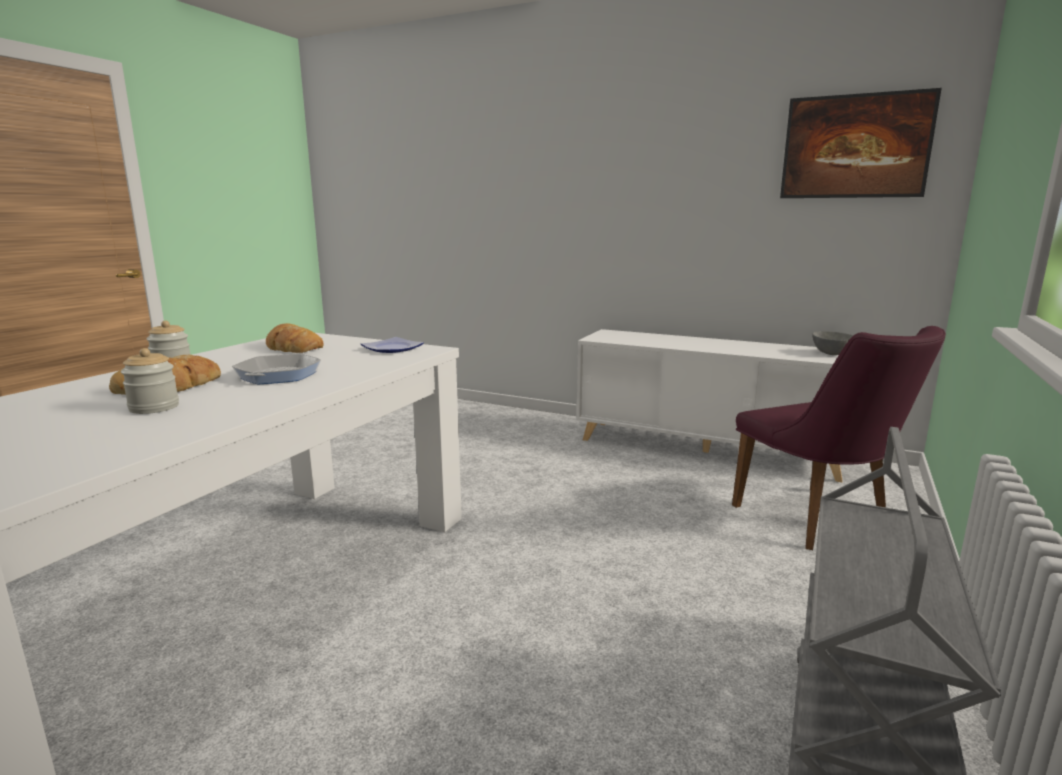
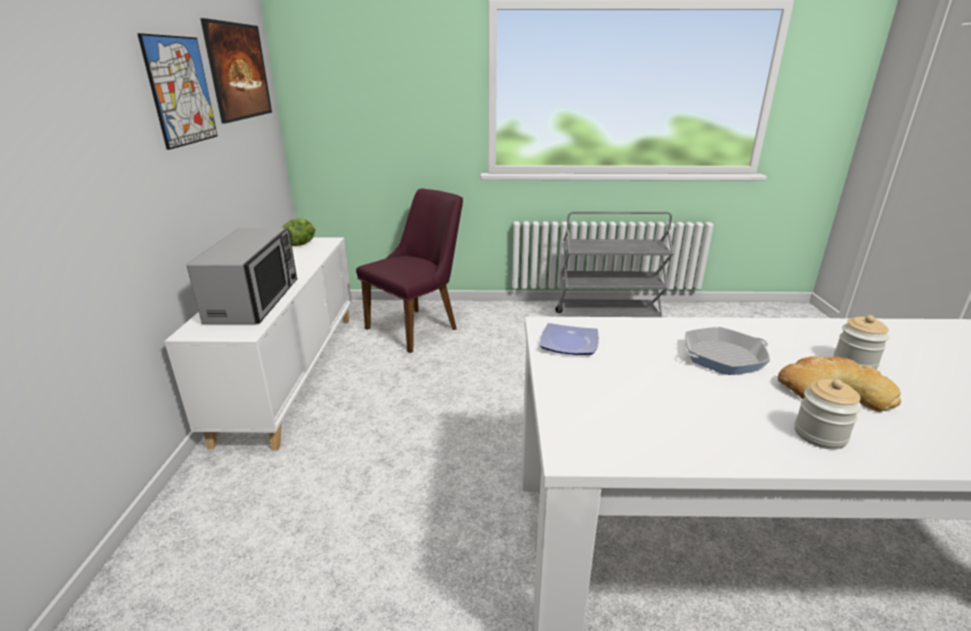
camera: 115 degrees left, 10 degrees up
bread [266,323,324,353] -> none
grey bowl [812,331,853,355] -> lettuce [282,218,316,246]
none -> picture [137,33,217,150]
none -> microwave [187,228,297,324]

